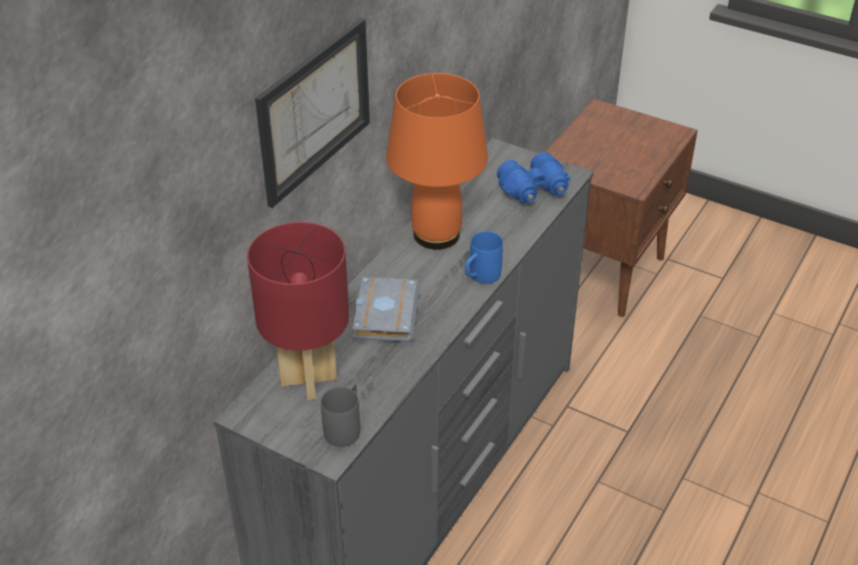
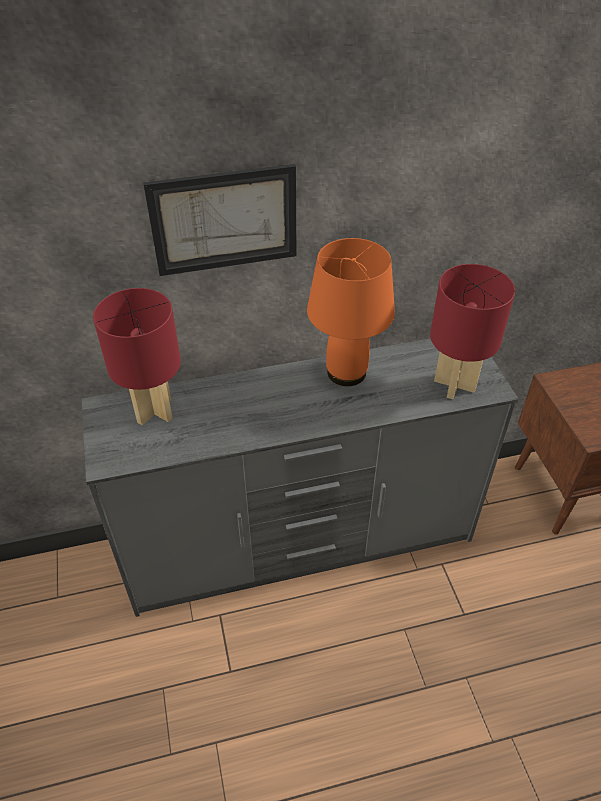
camera: 45 degrees right, 5 degrees up
grey mug [321,383,360,447] -> none
grey book [352,277,420,342] -> none
blue mug [465,231,503,284] -> none
blue binoculars [497,152,570,203] -> red table lamp [430,264,515,399]

